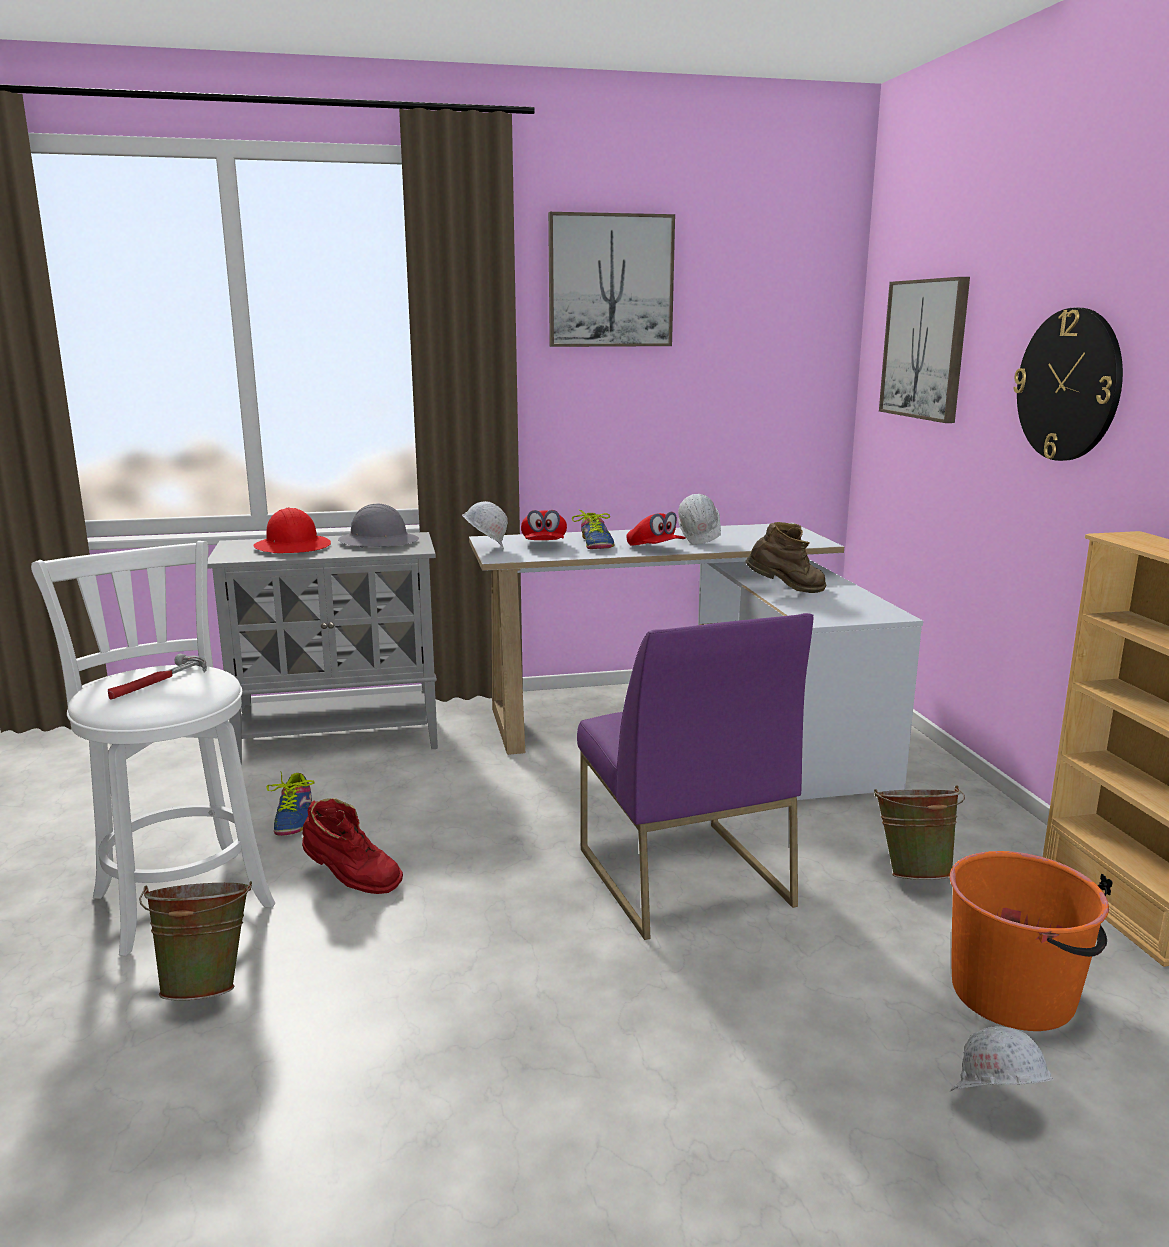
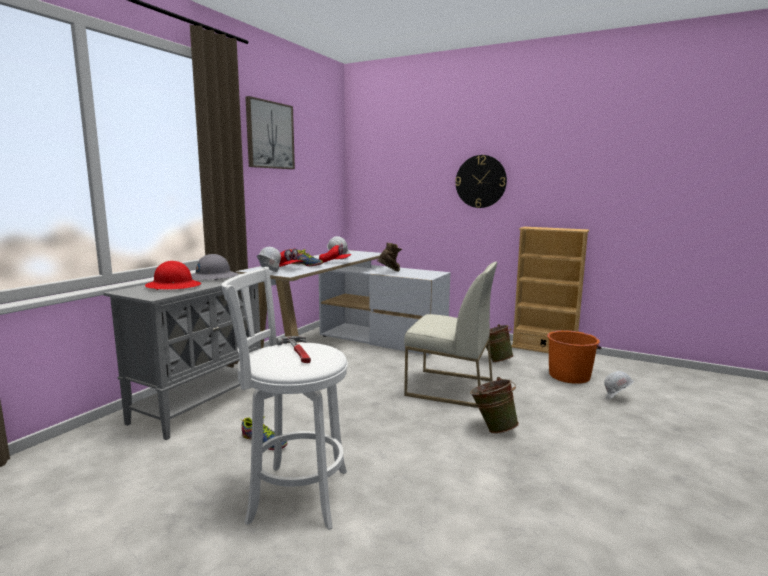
camera: 50 degrees left, 5 degrees down
green bucket [139,881,252,1001] -> green bucket moved to [470,377,519,434]
red boot [302,798,403,894] -> none
purple chair [577,613,814,940] -> white chair [404,262,497,408]
picture [879,277,970,423] -> none

